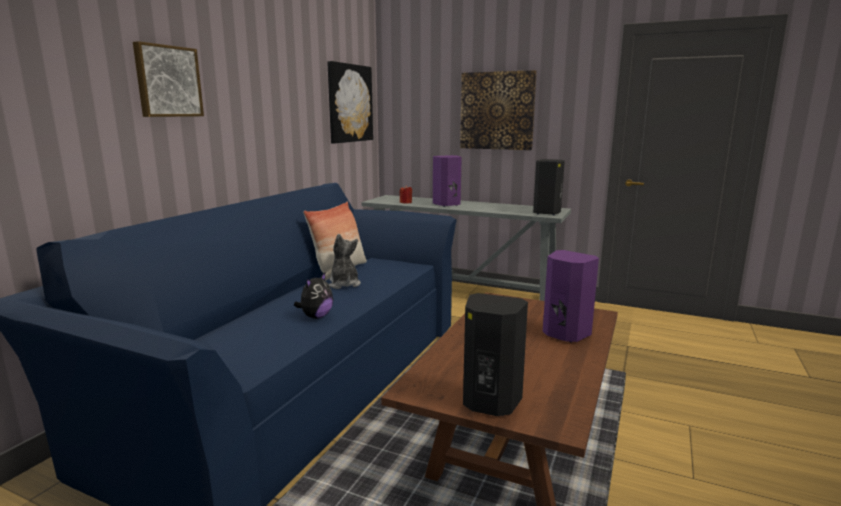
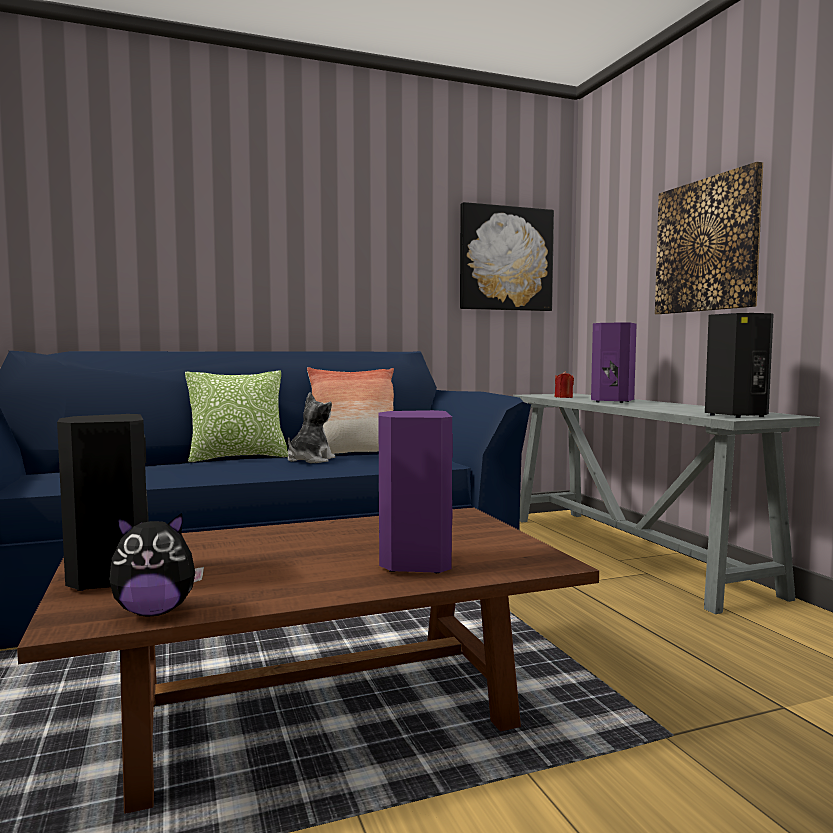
camera: 45 degrees right, 10 degrees down
picture [133,41,204,117] -> none
plush toy [294,273,333,319] -> plush toy moved to [109,513,204,616]
none -> pillow [185,371,288,462]

